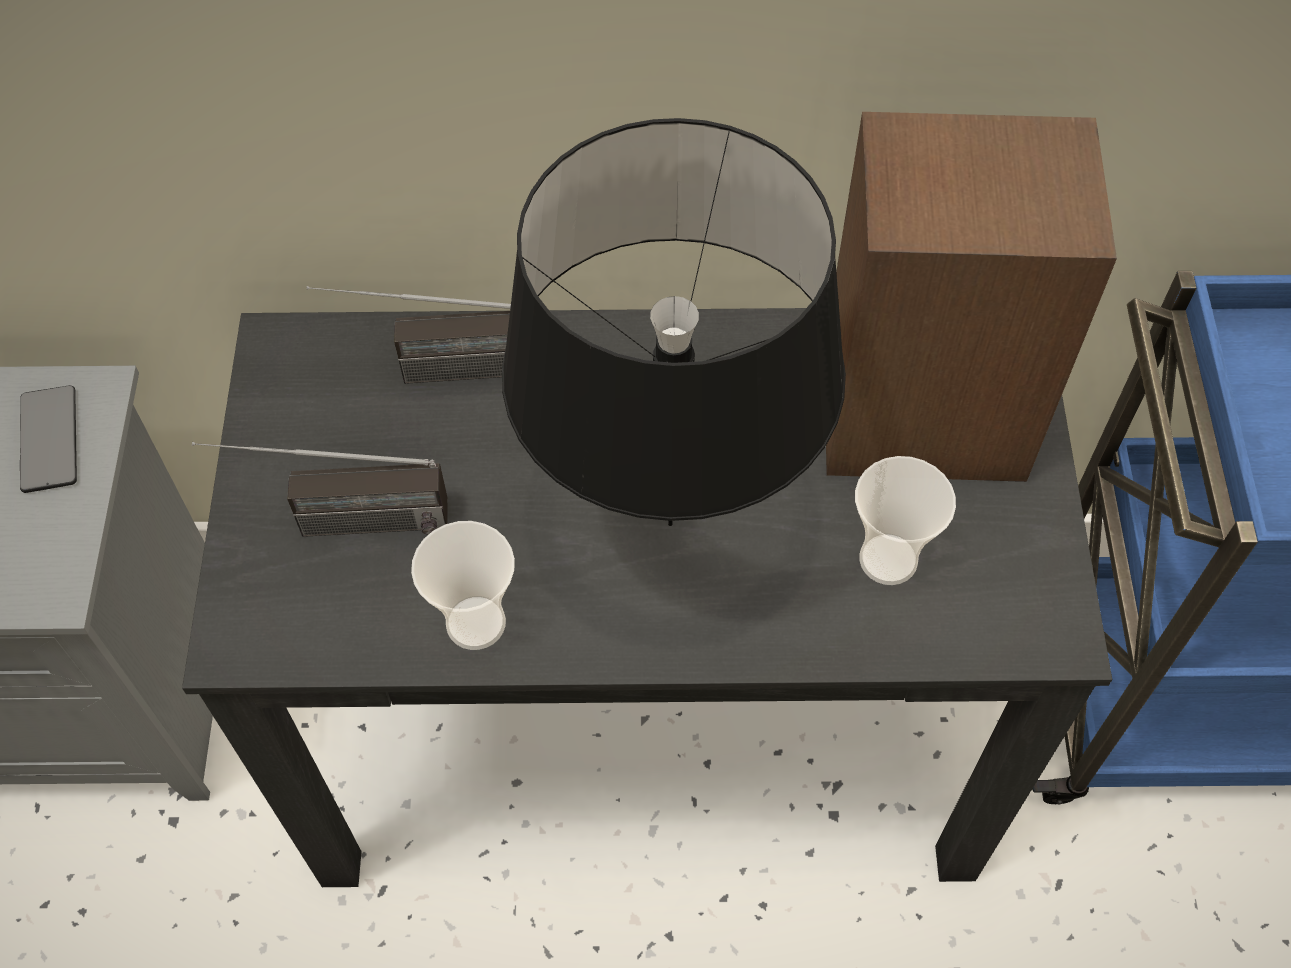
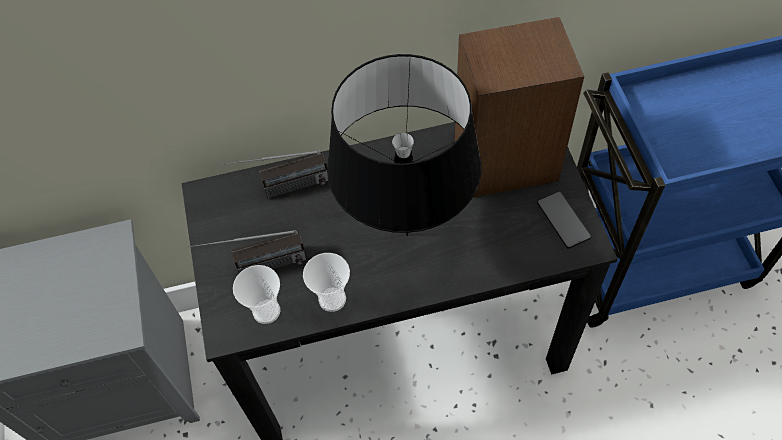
camera: 10 degrees left, 0 degrees up
phone [20,385,77,493] -> phone moved to [537,191,591,249]
cup [855,456,956,585] -> cup moved to [233,265,280,324]

